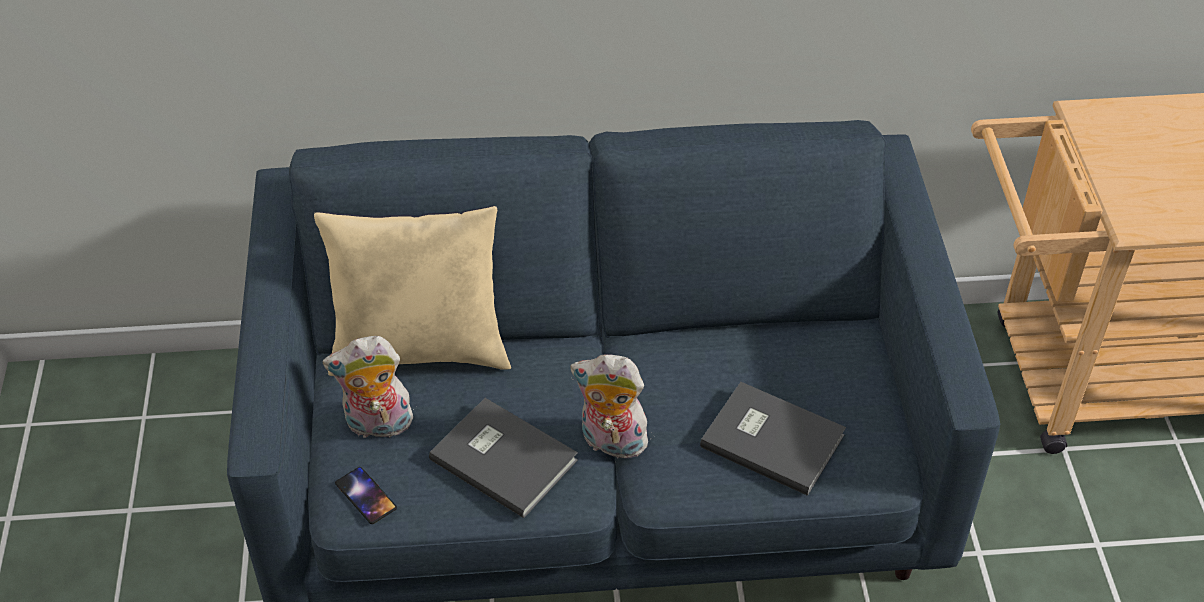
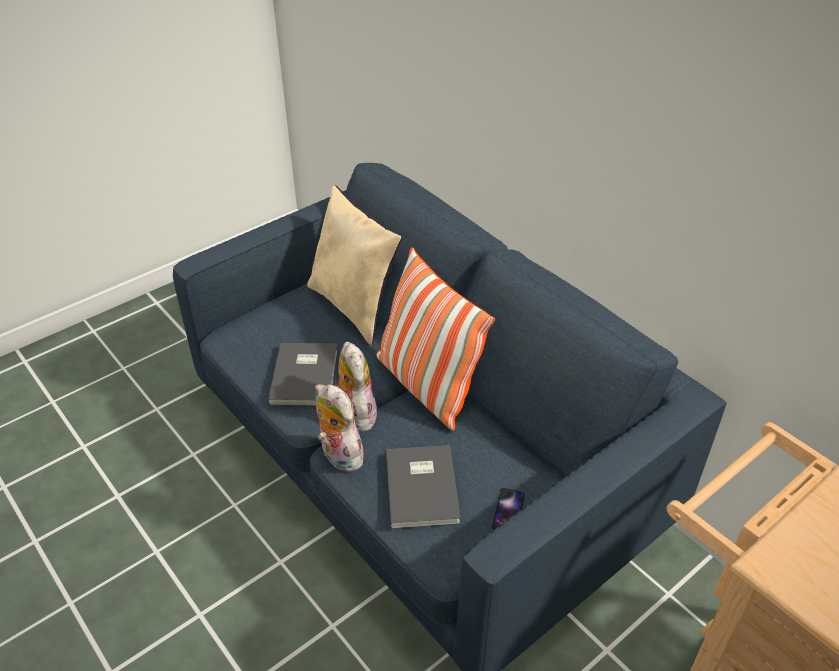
camera: 55 degrees right, 5 degrees down
plush toy [322,336,414,442] -> plush toy moved to [315,384,367,472]
phone [335,467,397,524] -> phone moved to [492,488,525,529]
none -> pillow [376,247,495,431]

